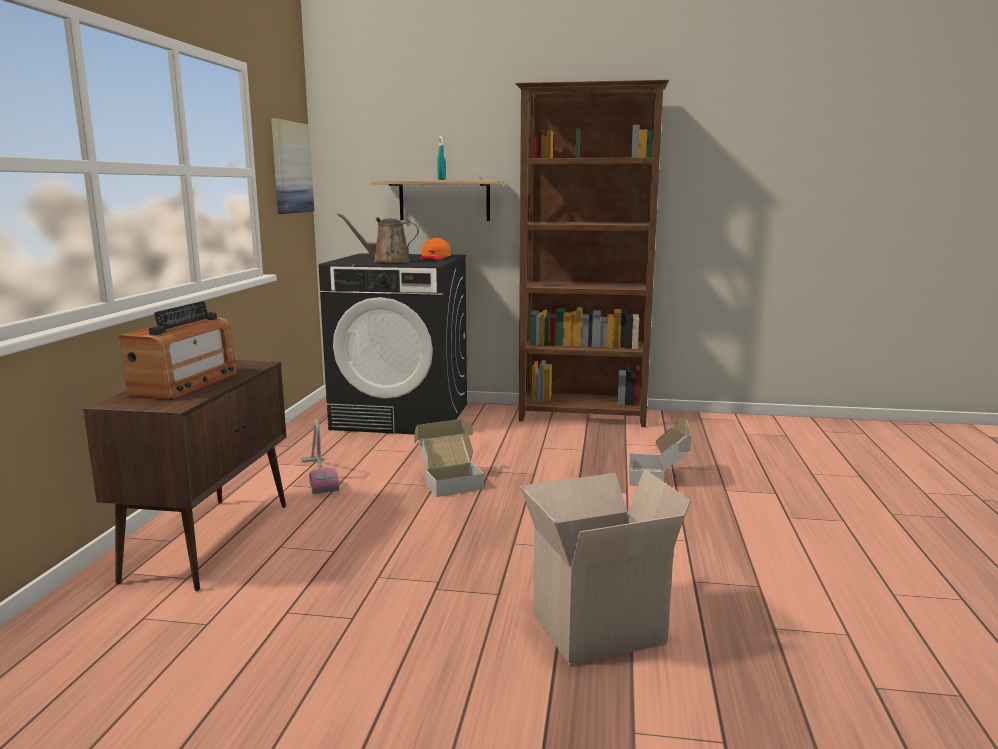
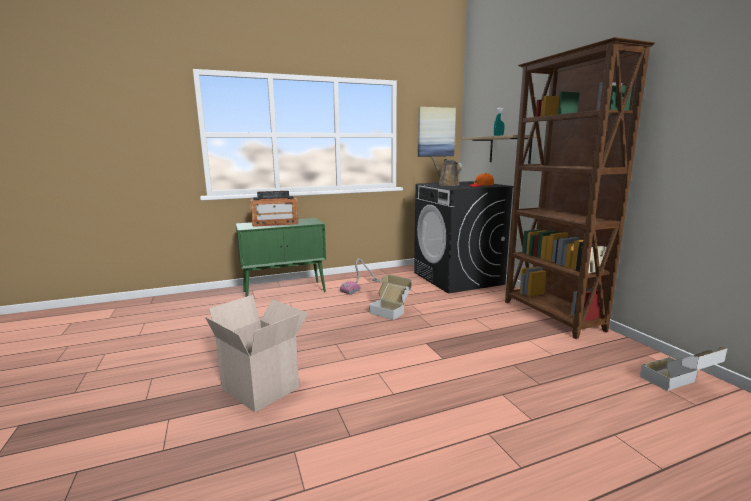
camera: 60 degrees right, 0 degrees up
brown cabinet [83,360,287,591] -> green cabinet [236,218,326,297]
cardboard box [629,420,691,486] -> cardboard box moved to [640,347,727,391]

